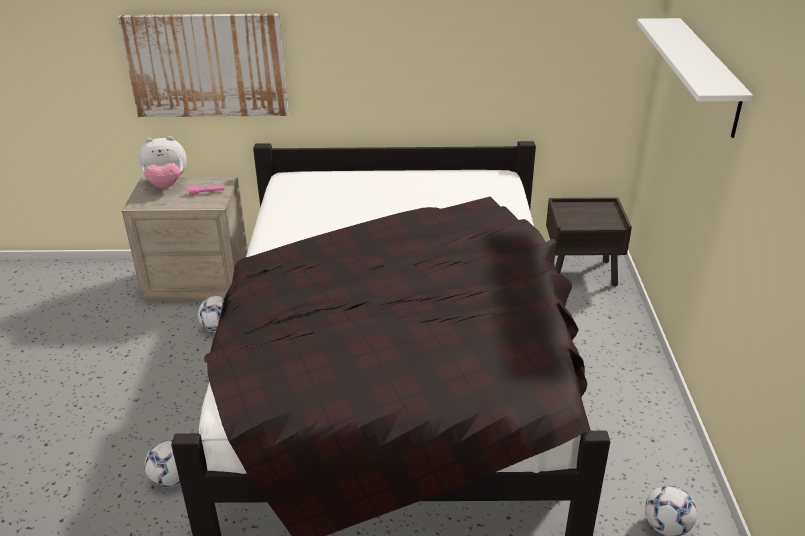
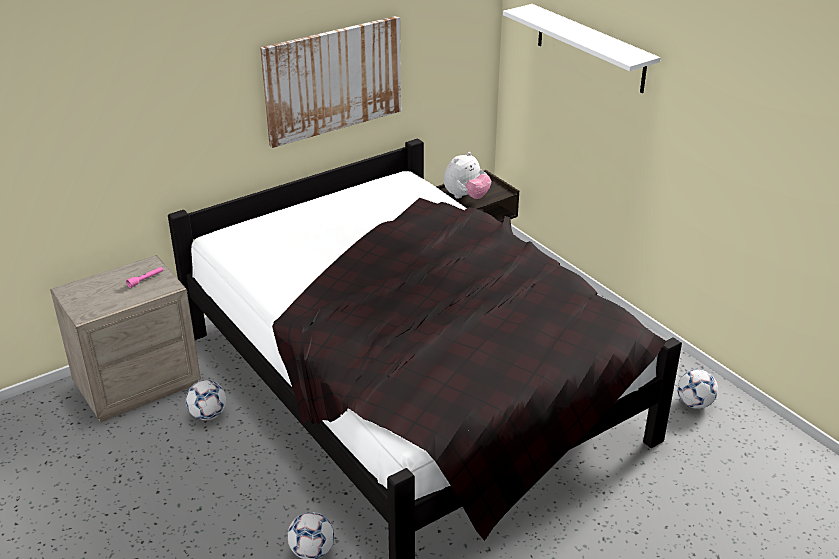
camera: 35 degrees left, 0 degrees up
picture [118,14,289,117] -> picture moved to [260,16,401,148]
plush toy [139,136,187,188] -> plush toy moved to [444,152,491,199]

